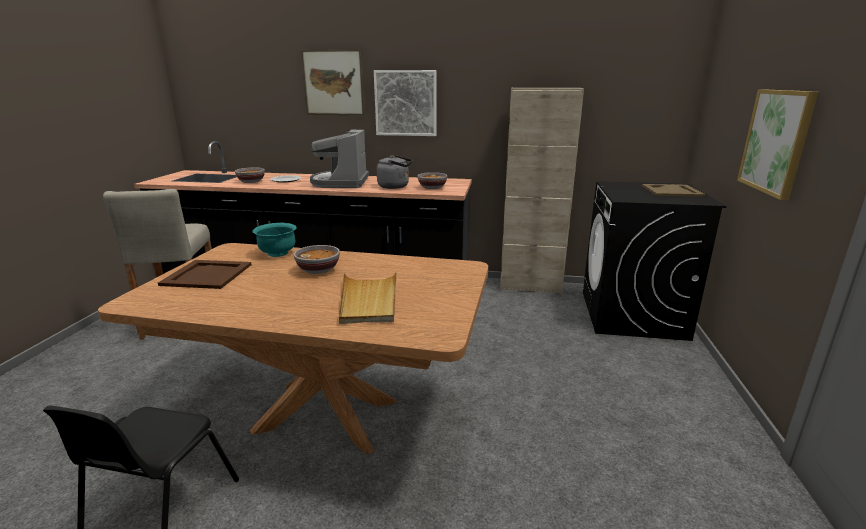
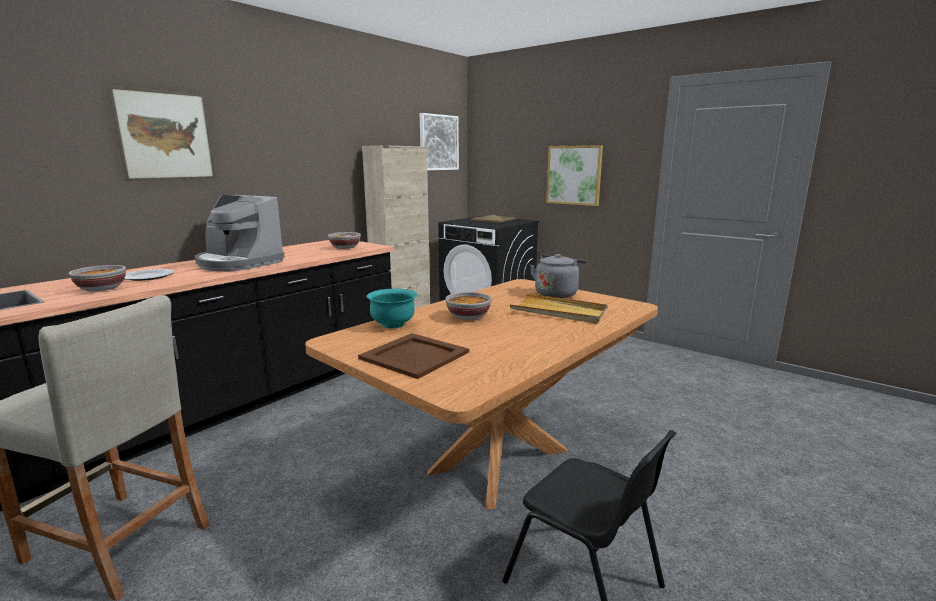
camera: 60 degrees left, 5 degrees down
picture [374,70,437,136] -> picture moved to [420,113,459,171]
grey kettle [377,156,413,189] -> grey kettle moved to [530,254,586,298]

